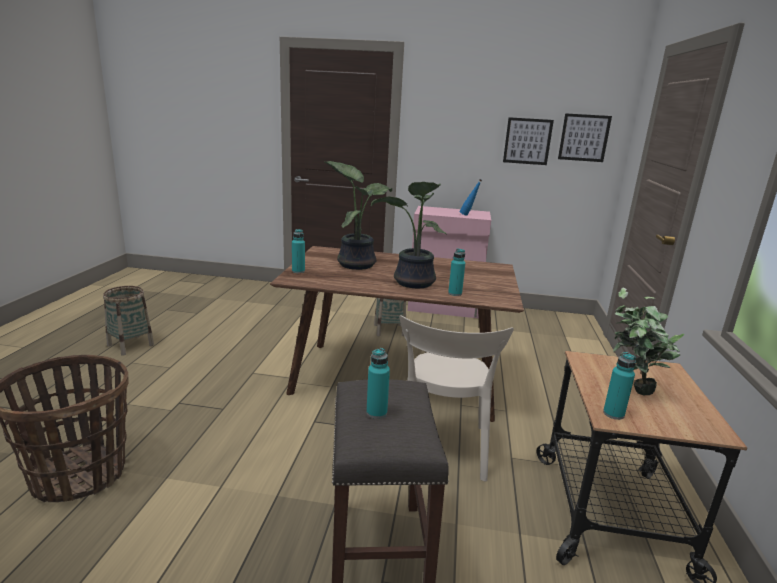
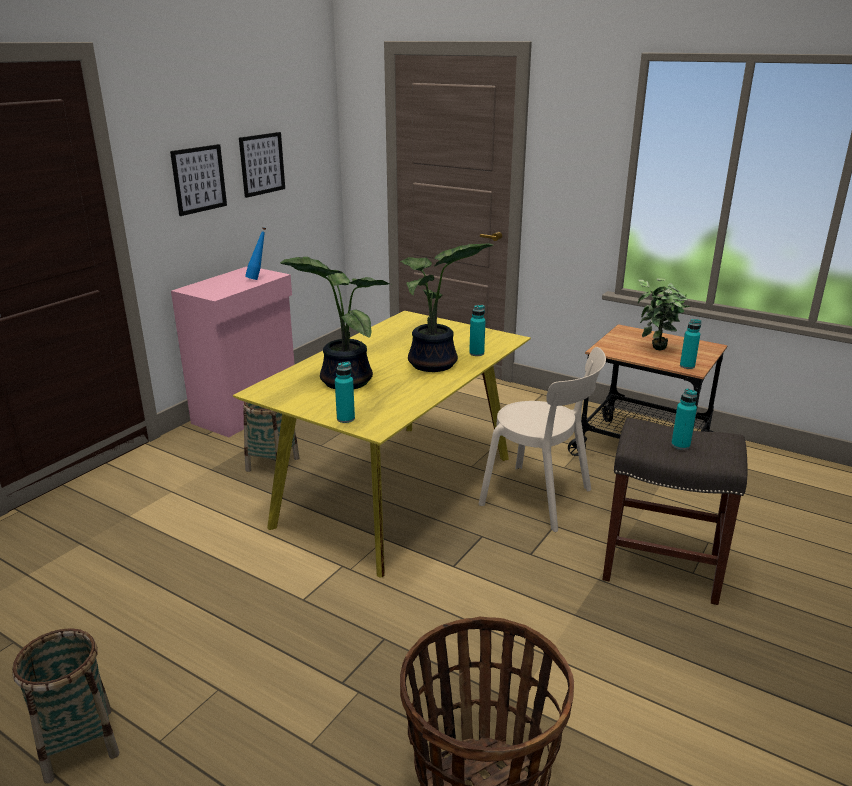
camera: 65 degrees left, 5 degrees up
brown dining table [270,246,524,422] -> yellow dining table [233,311,531,577]
picture [558,113,612,162] -> picture moved to [170,144,227,216]

